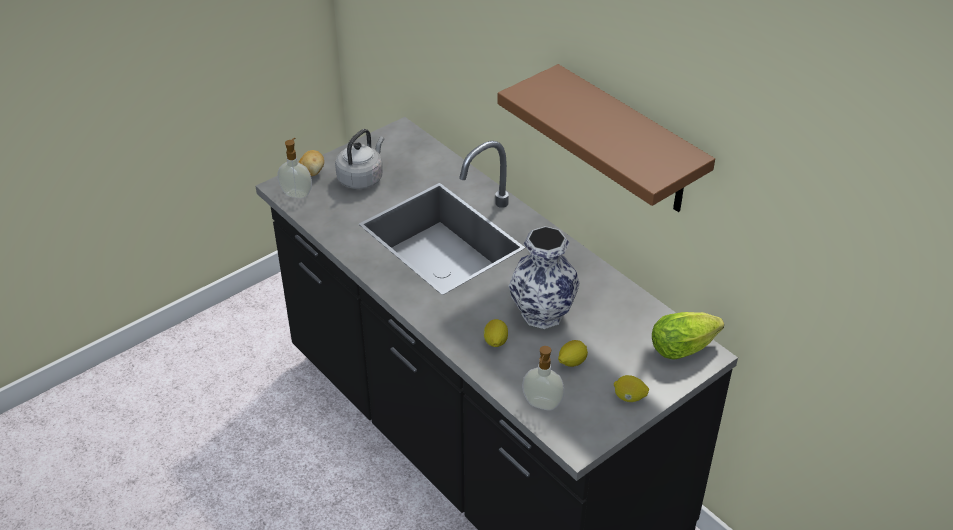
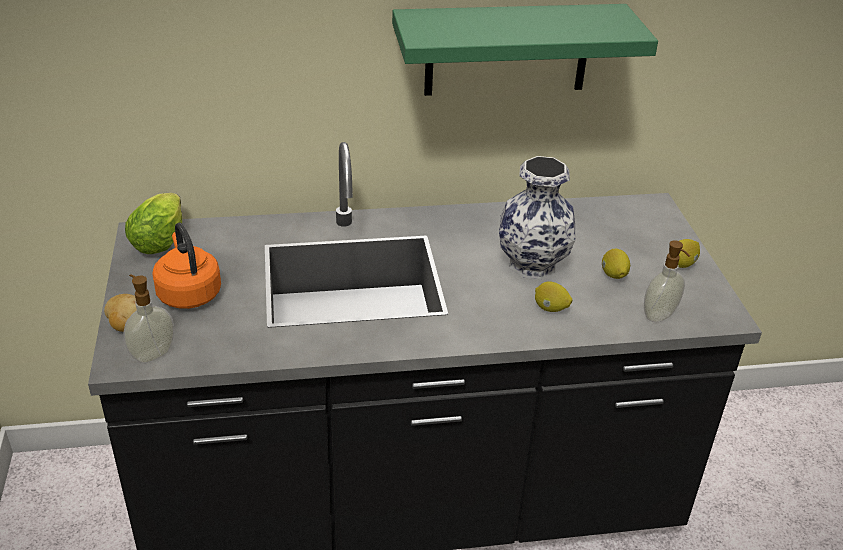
camera: 60 degrees left, 5 degrees down
grey kettle [335,129,384,189] -> orange kettle [152,223,221,309]
brown shelf [497,64,715,212] -> green shelf [392,4,658,96]
lettuce [652,312,724,360] -> lettuce moved to [125,193,182,254]

